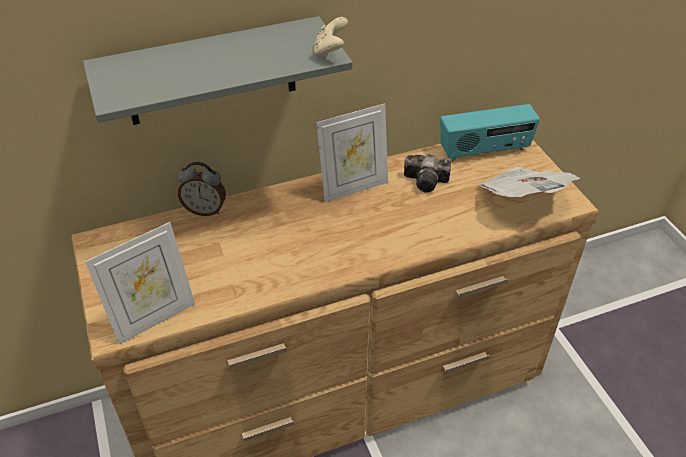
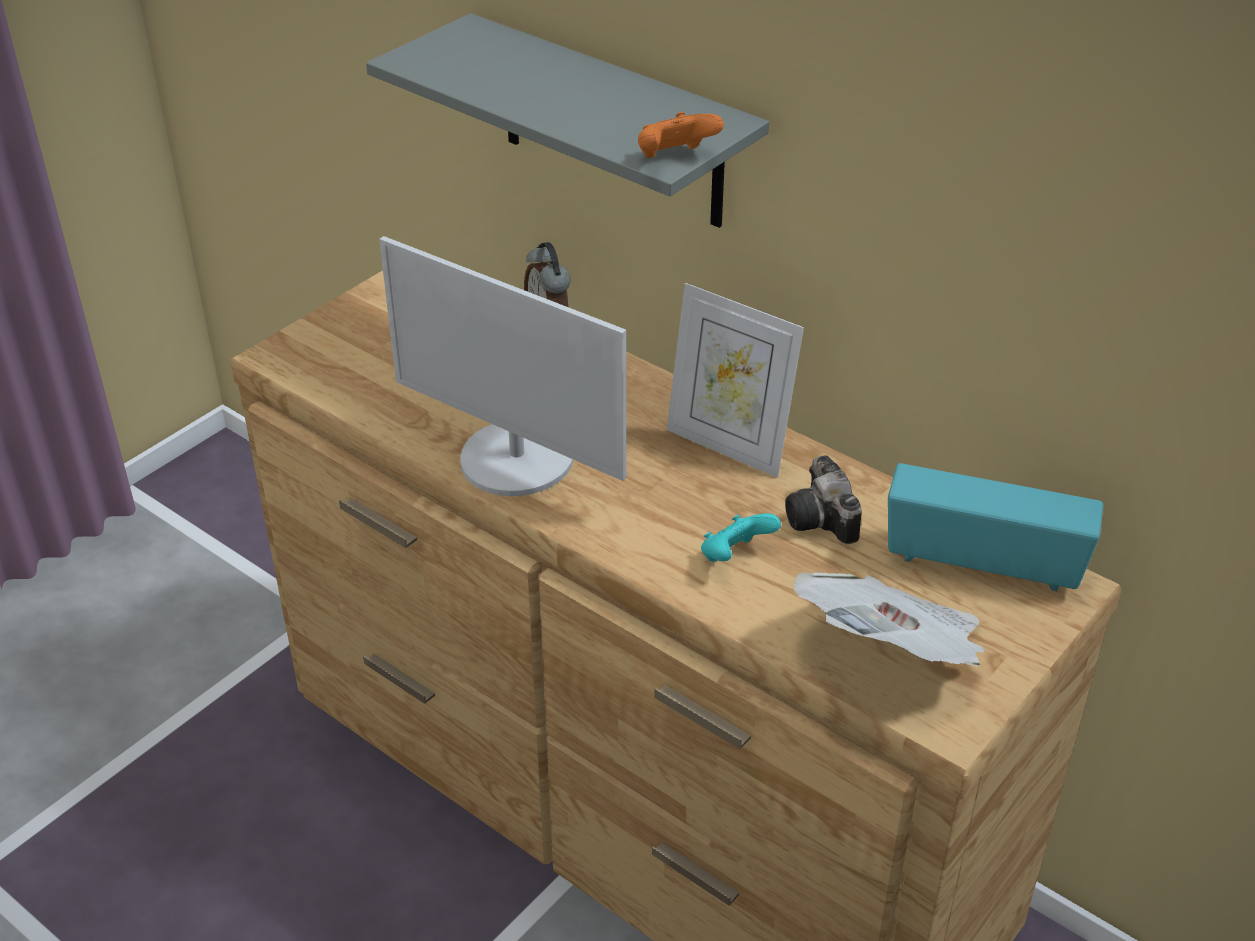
camera: 60 degrees right, 5 degrees down
picture frame [85,222,195,345] -> none
beige game controller [314,17,348,59] -> orange game controller [638,112,724,158]
radio [440,104,540,161] -> radio turned 150 degrees clockwise [888,463,1103,591]
none -> monitor [379,236,626,496]
none -> turquoise game controller [701,513,781,562]

